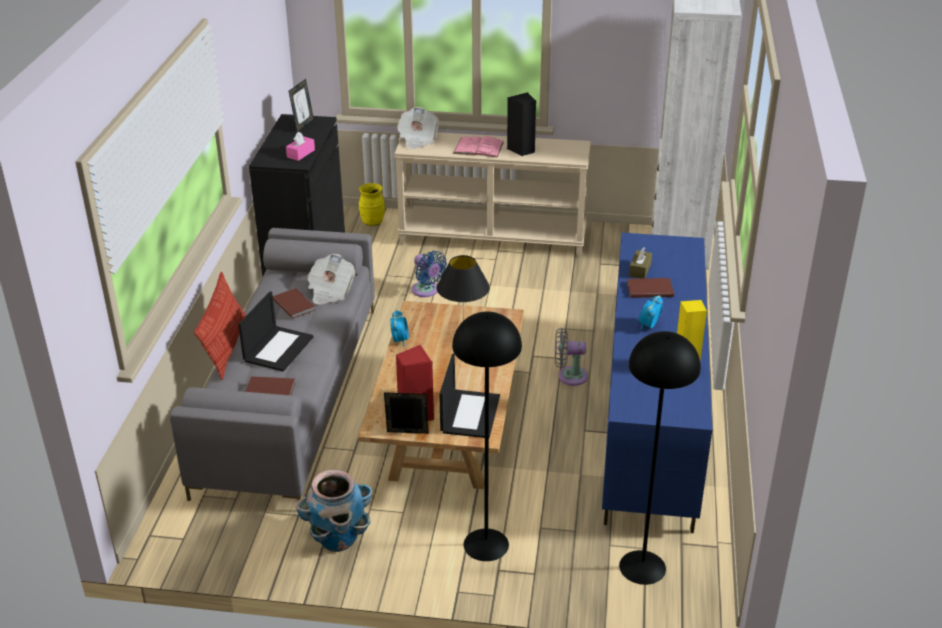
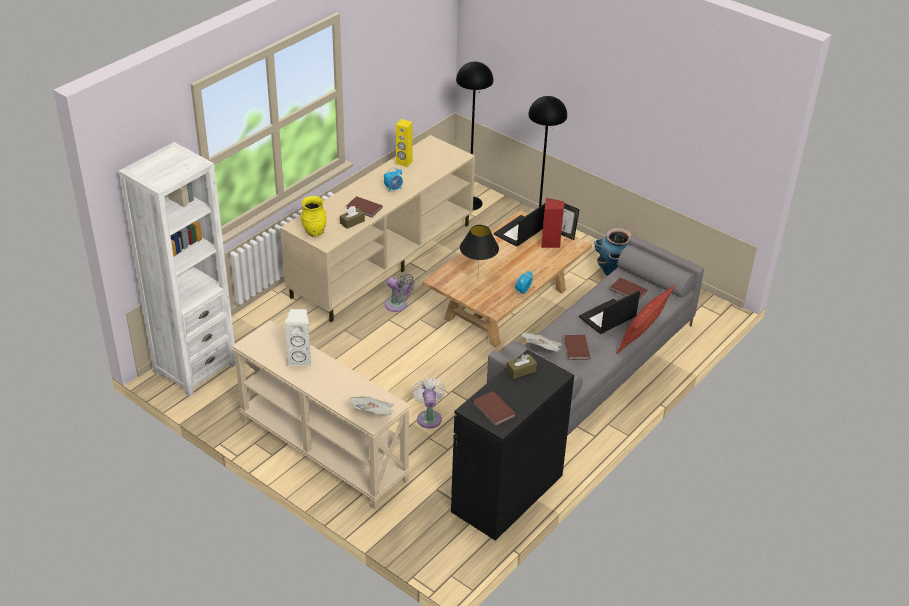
camera: 150 degrees left, 5 degrees up
pink tissue box [286,132,315,161] -> brown tissue box [506,354,537,379]
picture frame [288,79,314,132] -> brown book [474,391,516,426]
yellow vase [359,183,385,226] -> yellow vase moved to [301,196,326,237]
blue fan [411,251,447,297] -> white fan [412,377,446,428]
pink book [453,136,504,157] -> none
black speaker [507,92,536,156] -> white speaker [285,309,311,366]
blue tv stand [602,233,712,533] -> beige tv stand [280,135,475,322]

